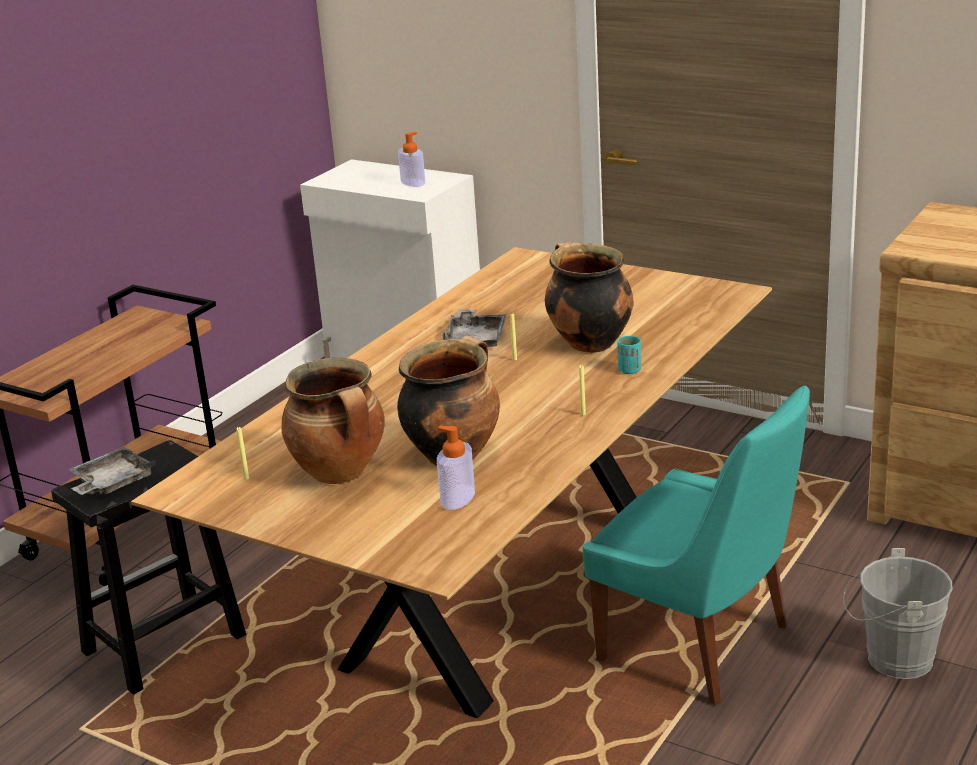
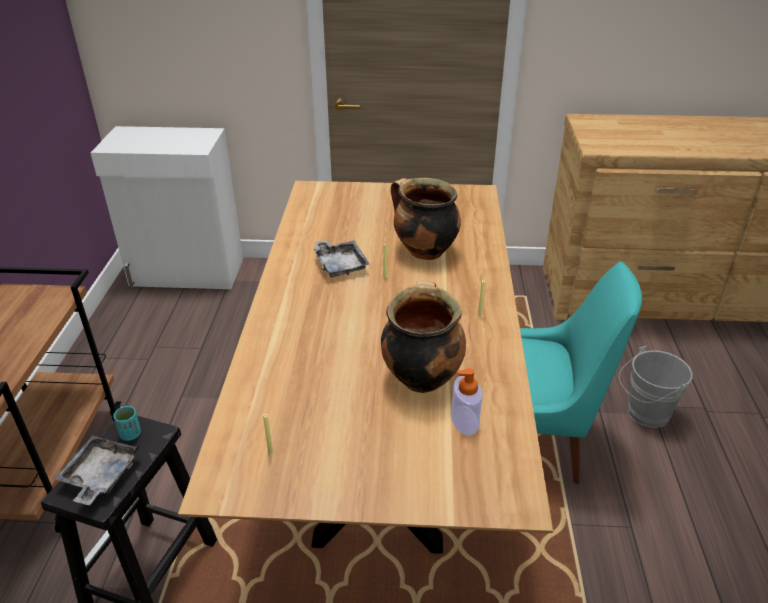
camera: 30 degrees left, 10 degrees up
cooking pot [281,358,385,484] -> none
soap dispenser [398,132,425,187] -> none
turquoise cup [617,336,641,374] -> turquoise cup moved to [114,406,141,441]

